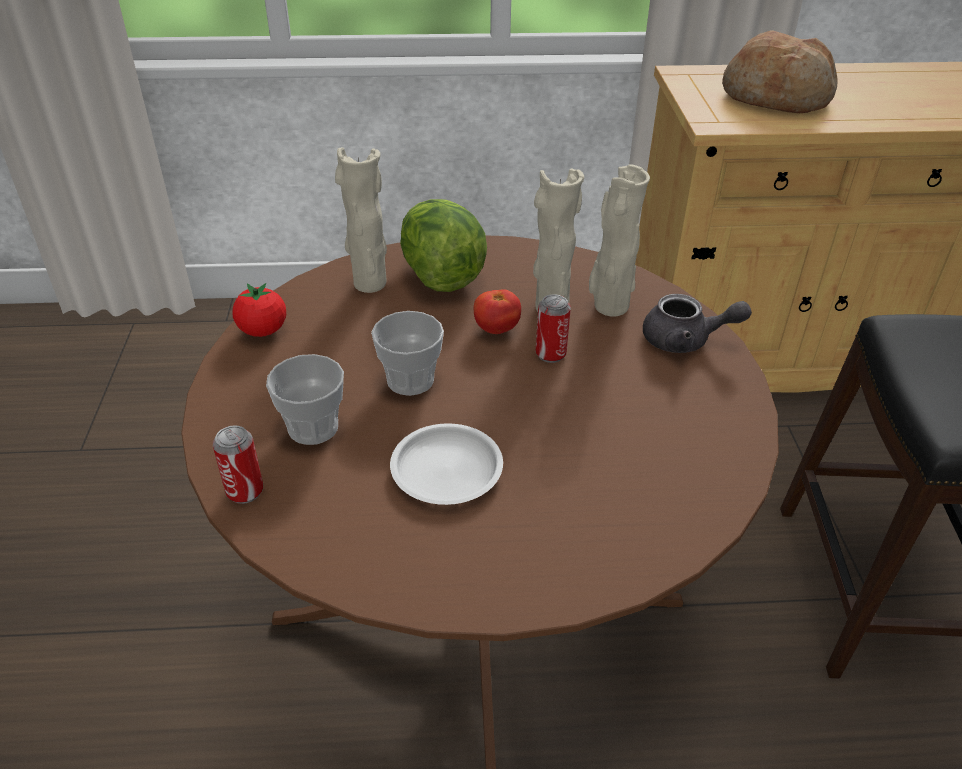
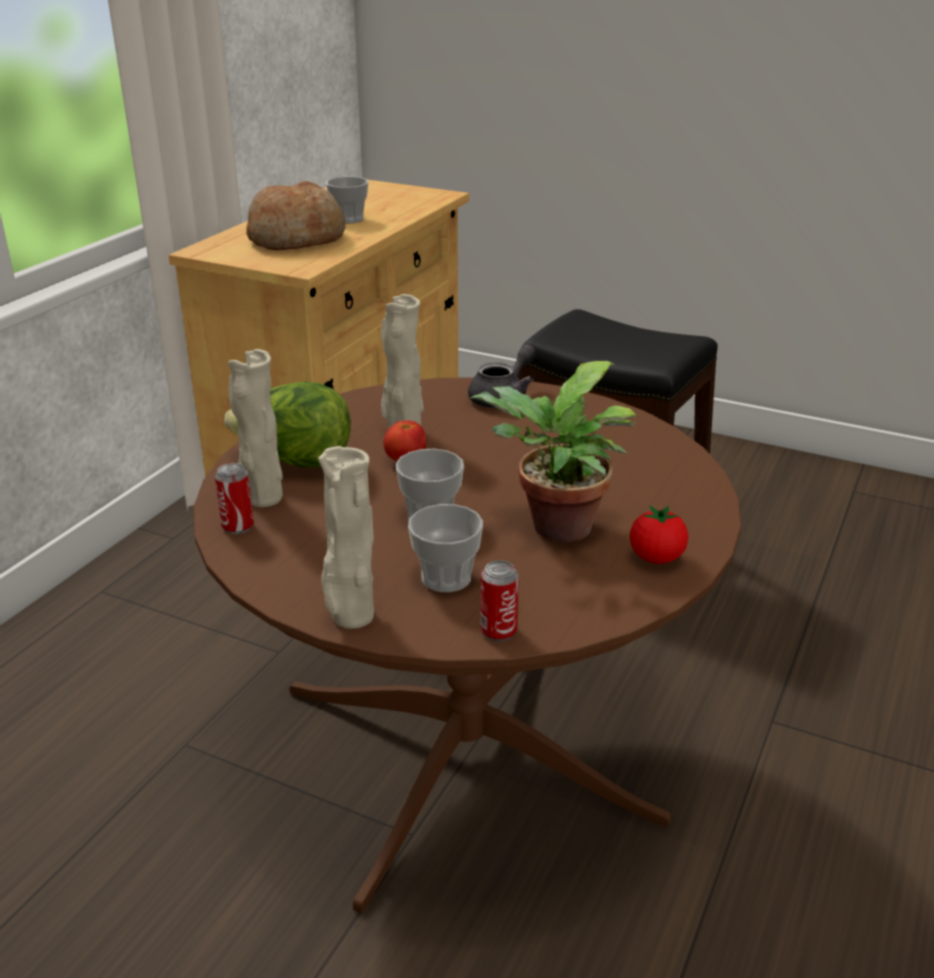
camera: 60 degrees left, 10 degrees down
tomato [233,283,286,337] -> tomato moved to [630,505,688,564]
white plate [390,423,503,505] -> potted plant [469,361,637,542]
can [536,294,571,363] -> can moved to [215,463,254,534]
beige vase [589,164,650,317] -> beige vase moved to [318,446,374,629]
none -> cup [326,177,369,224]

